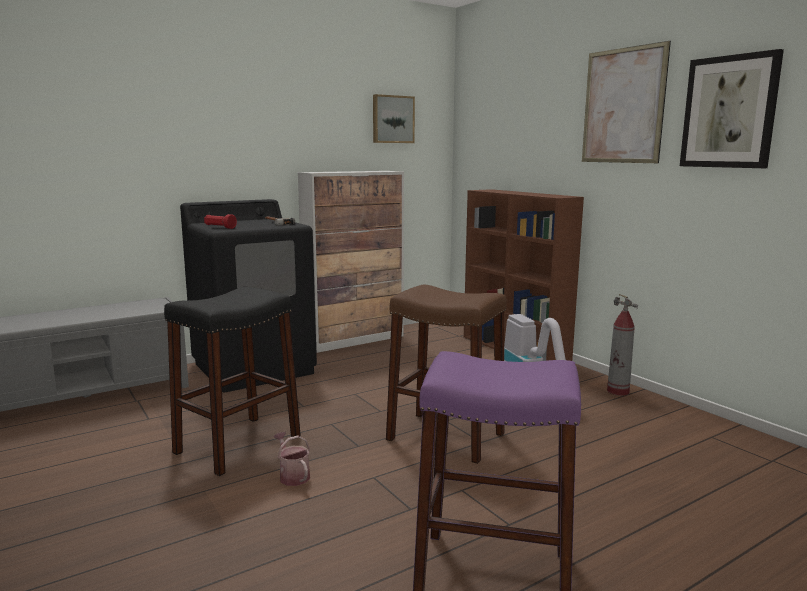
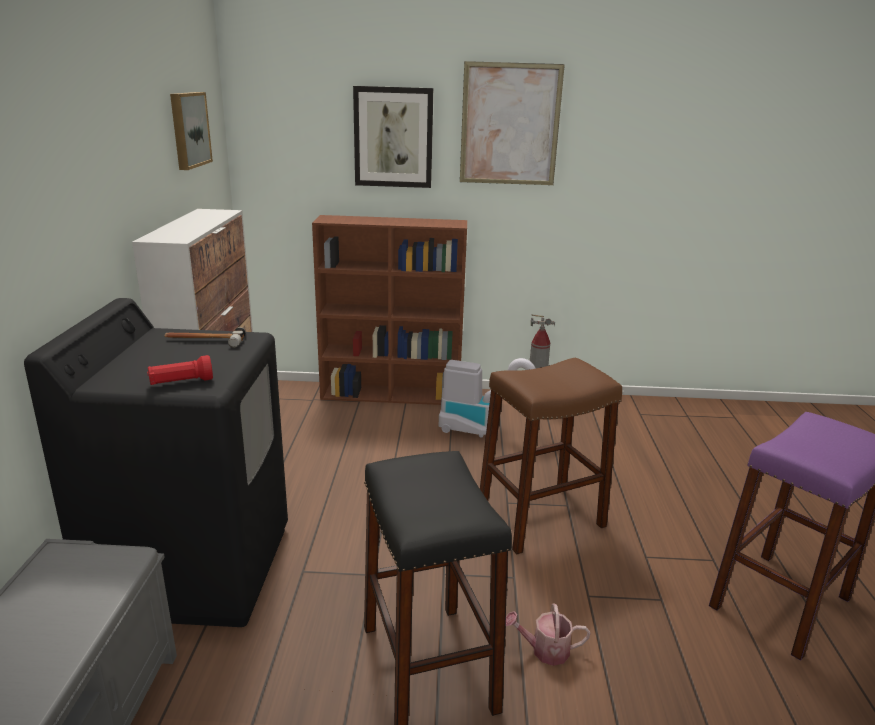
camera: 55 degrees left, 10 degrees up
picture [680,49,784,168] -> picture moved to [353,86,433,188]

